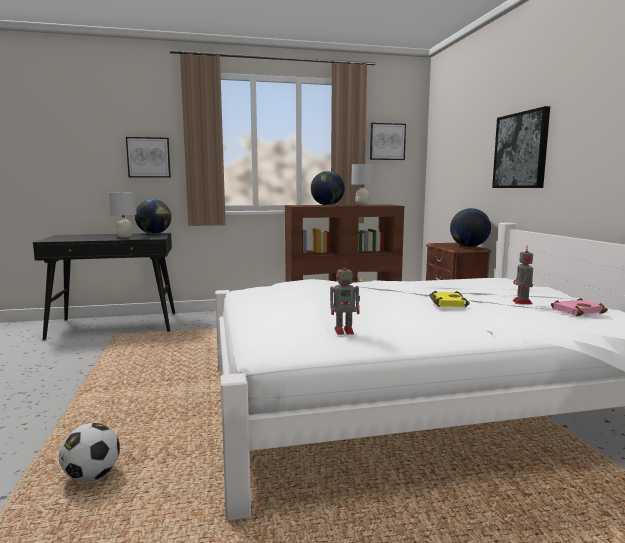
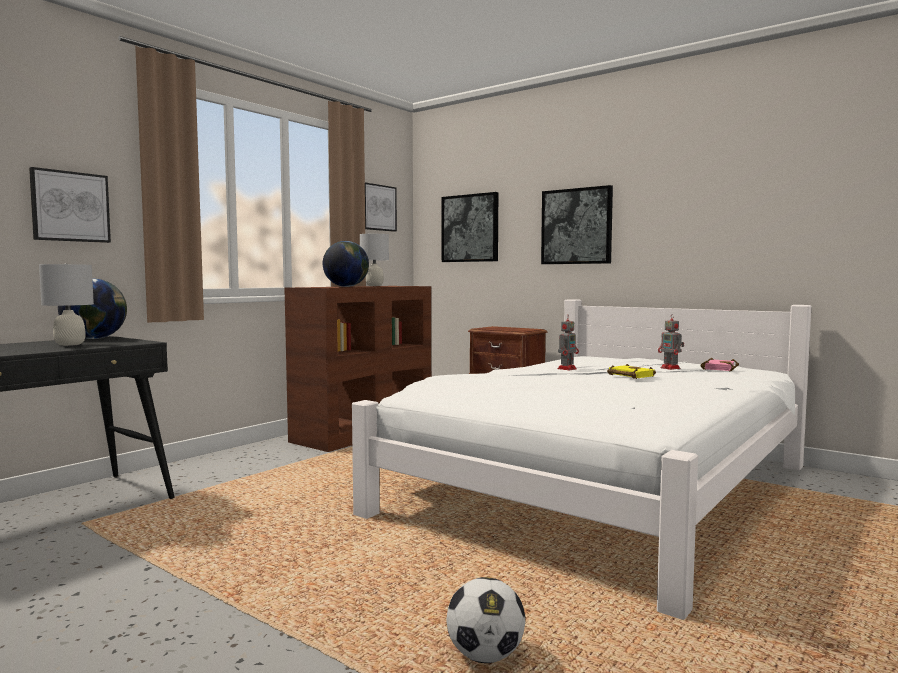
camera: 40 degrees left, 5 degrees down
toy robot [330,261,360,335] -> toy robot moved to [557,315,579,370]
globe [450,208,491,247] -> none
none -> picture [442,192,498,262]

